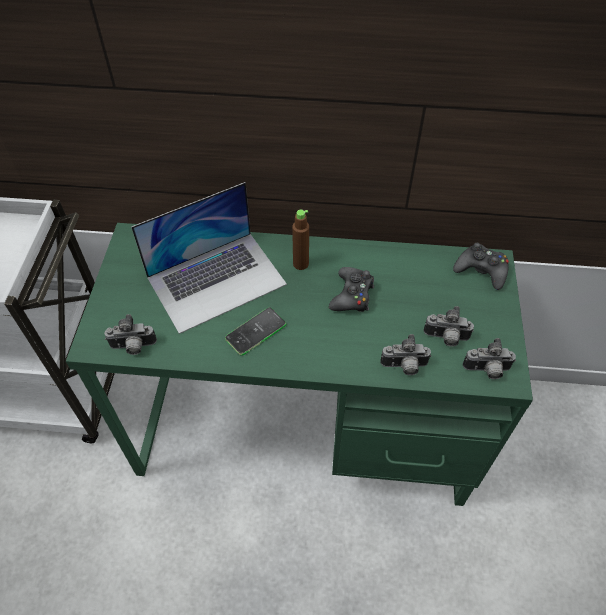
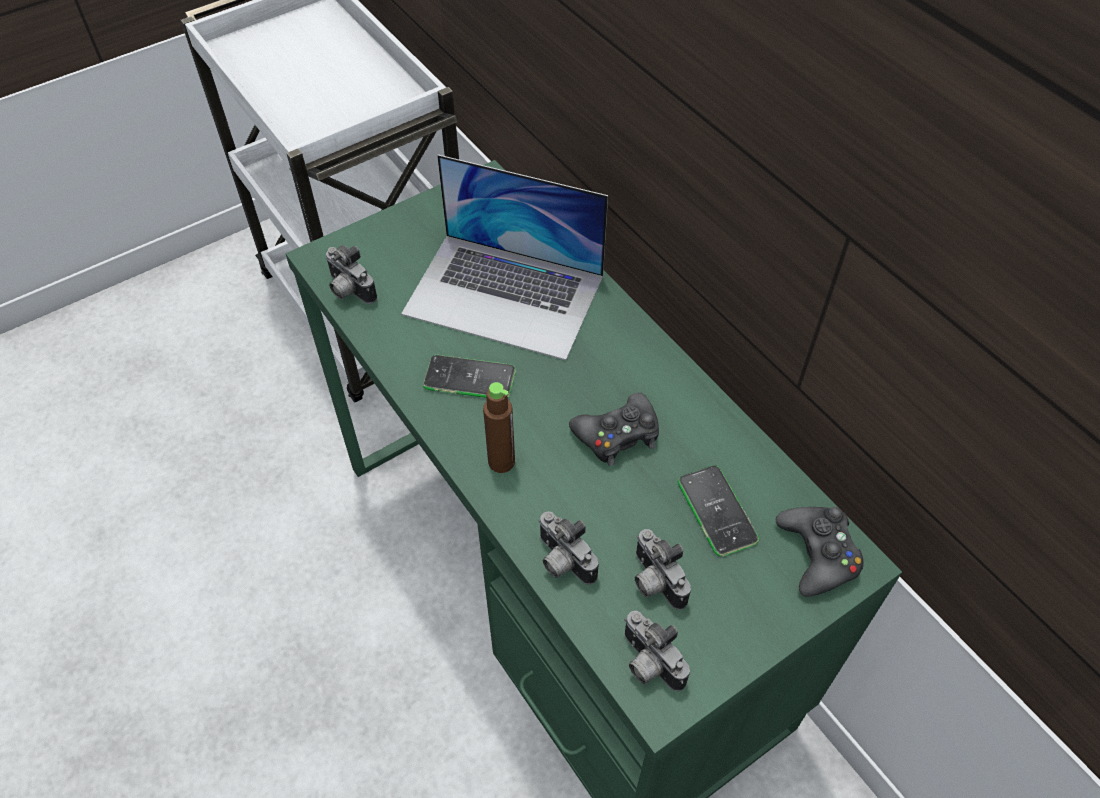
camera: 50 degrees right, 0 degrees up
brown bottle [292,210,309,270] -> brown bottle moved to [483,382,515,473]
none -> phone [678,466,759,556]

